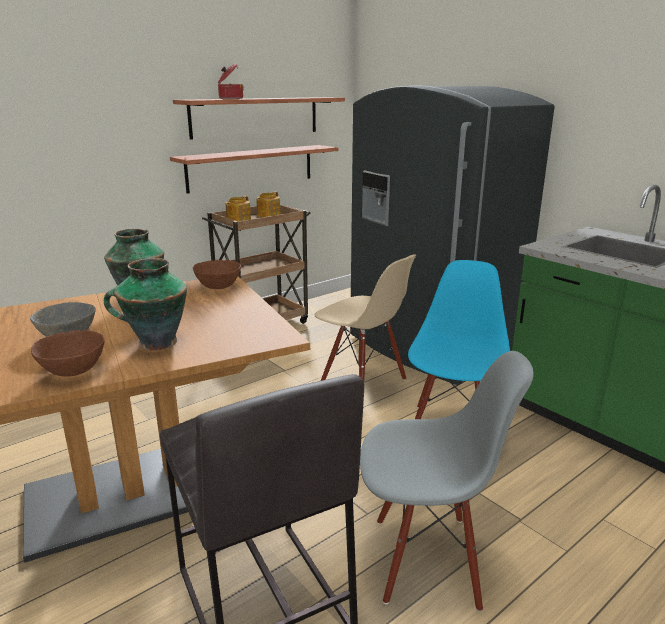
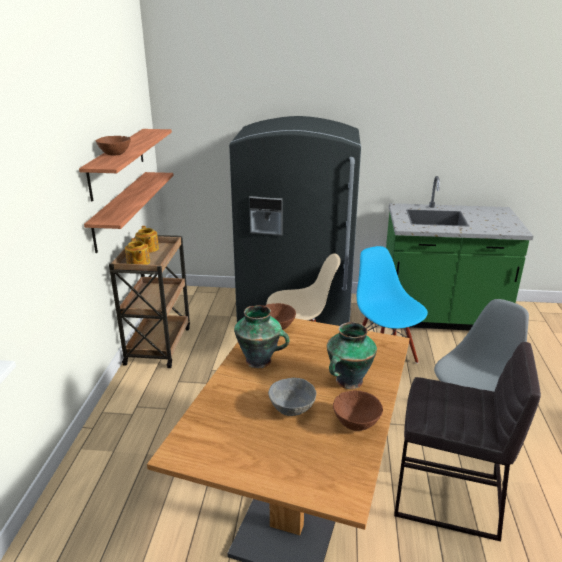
camera: 45 degrees left, 5 degrees up
cooking pot [218,63,244,99] -> brown bowl [96,136,131,156]

